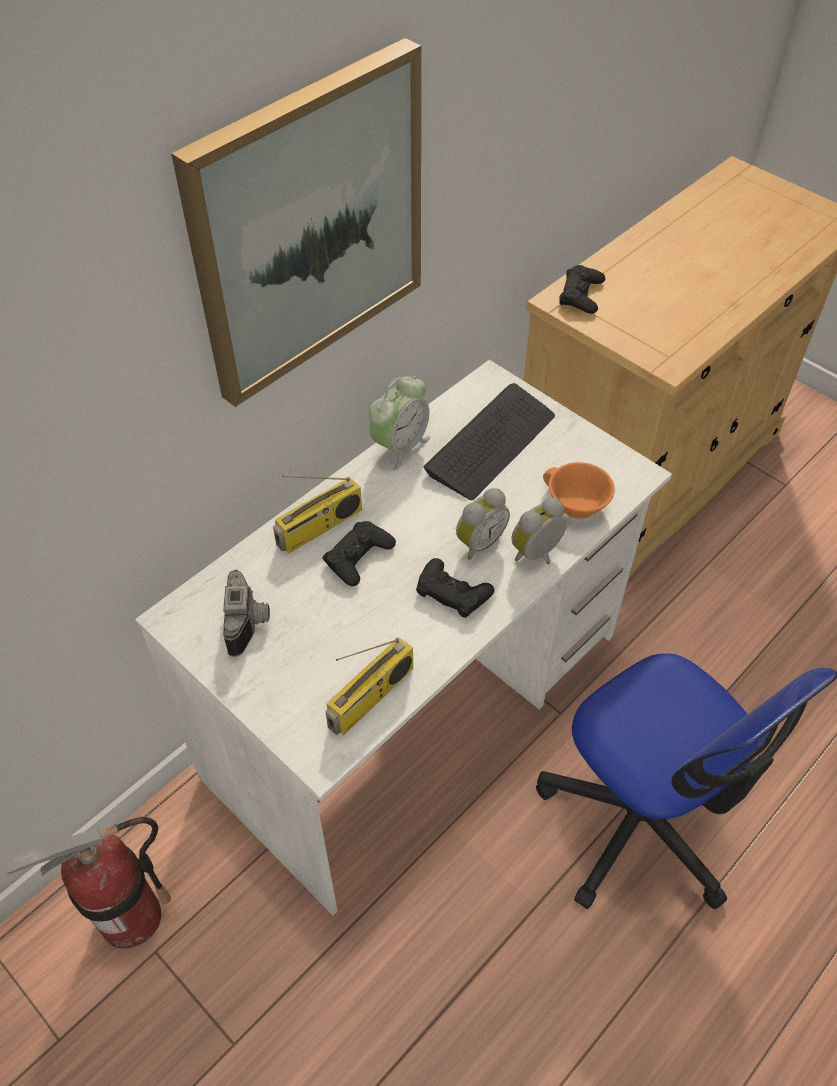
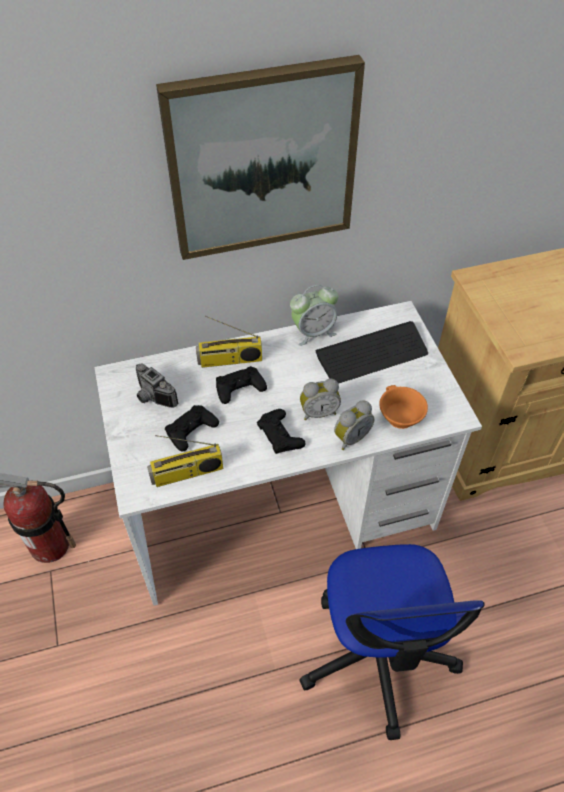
camera: 30 degrees right, 0 degrees up
camera [223,570,270,657] -> camera turned 105 degrees clockwise [136,363,178,408]
alarm clock [512,497,567,565] -> alarm clock turned 150 degrees clockwise [334,400,374,450]
black game controller [559,265,605,314] -> black game controller moved to [165,405,219,452]

